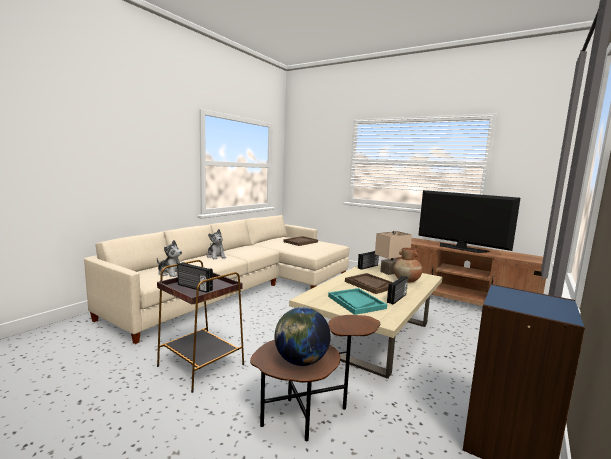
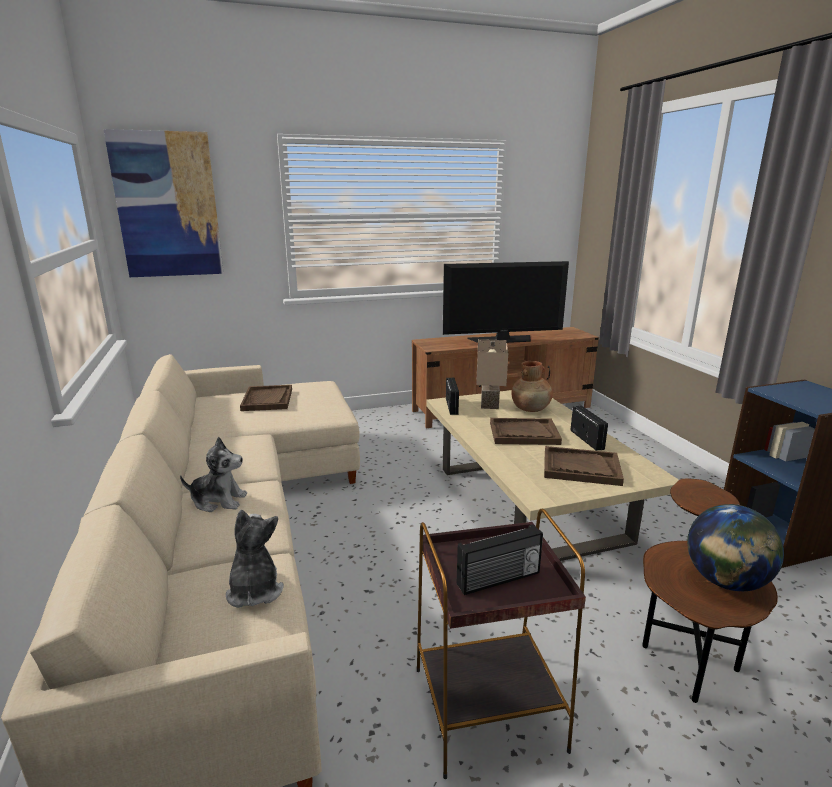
camera: 50 degrees left, 10 degrees up
plush toy [157,240,182,277] -> plush toy turned 75 degrees counterclockwise [226,510,284,608]
turquoise tray [328,288,387,315] -> brown tray [544,446,624,486]
none -> picture [103,129,224,277]

